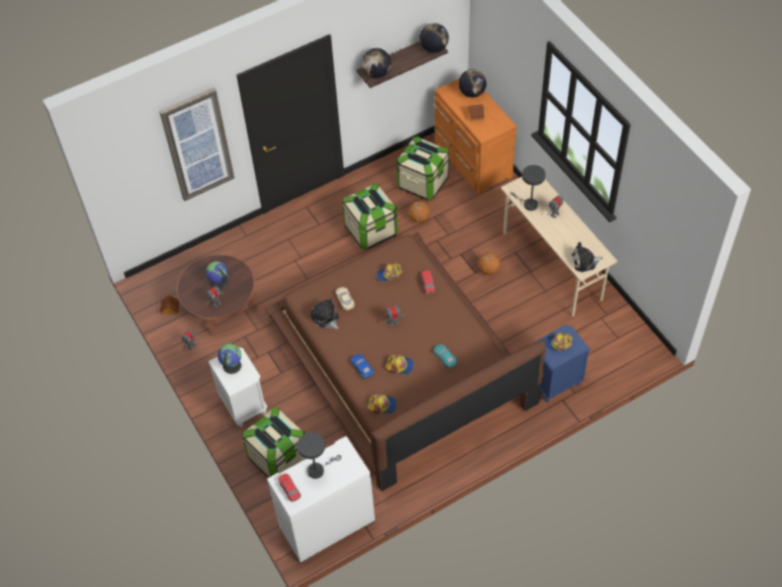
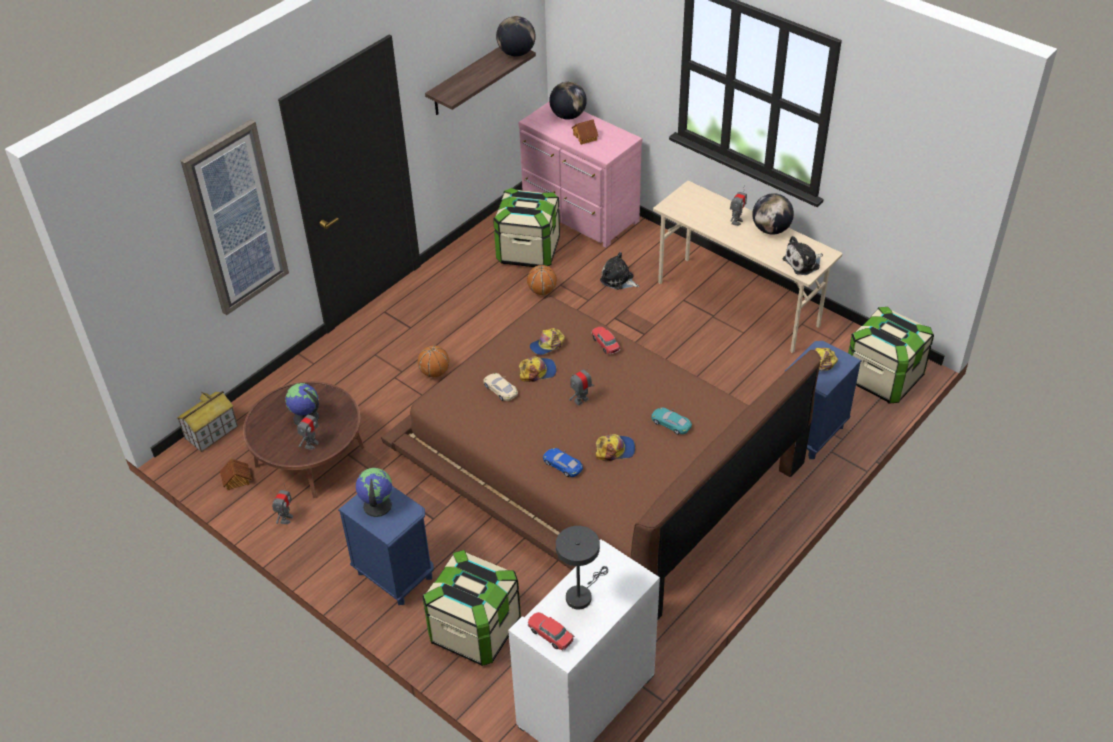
camera: 20 degrees left, 10 degrees down
white nightstand [208,347,267,427] -> blue nightstand [338,486,434,605]
plush toy [311,298,339,330] -> plush toy moved to [600,252,639,290]
storage box [342,184,398,250] -> storage box moved to [848,307,934,404]
globe [362,48,391,78] -> globe moved to [752,193,794,235]
cap [367,394,397,414] -> cap moved to [519,356,557,382]
orange dresser [434,79,517,194] -> pink dresser [519,102,642,248]
basketball [478,252,501,275] -> basketball moved to [418,346,449,377]
grey table lamp [510,165,546,211] -> none
none -> toy house [177,391,238,452]

